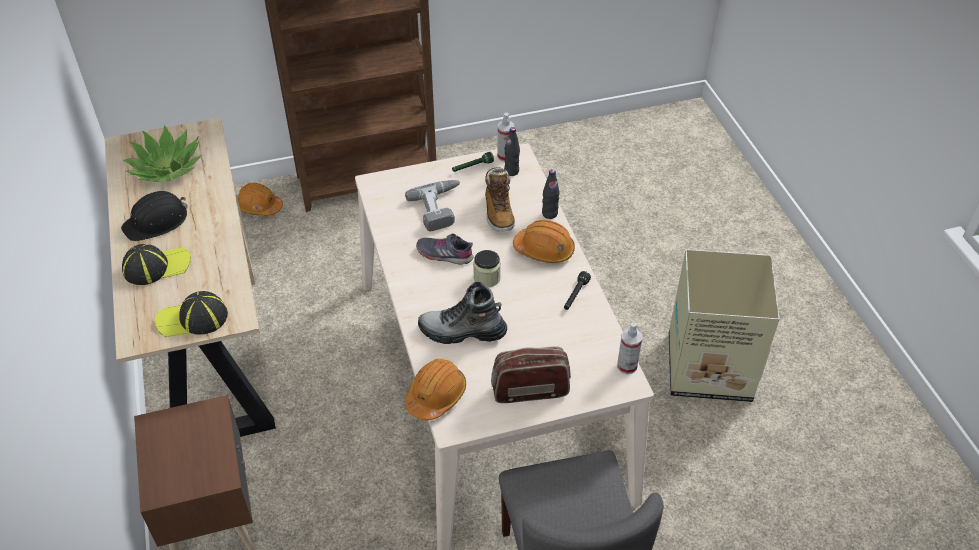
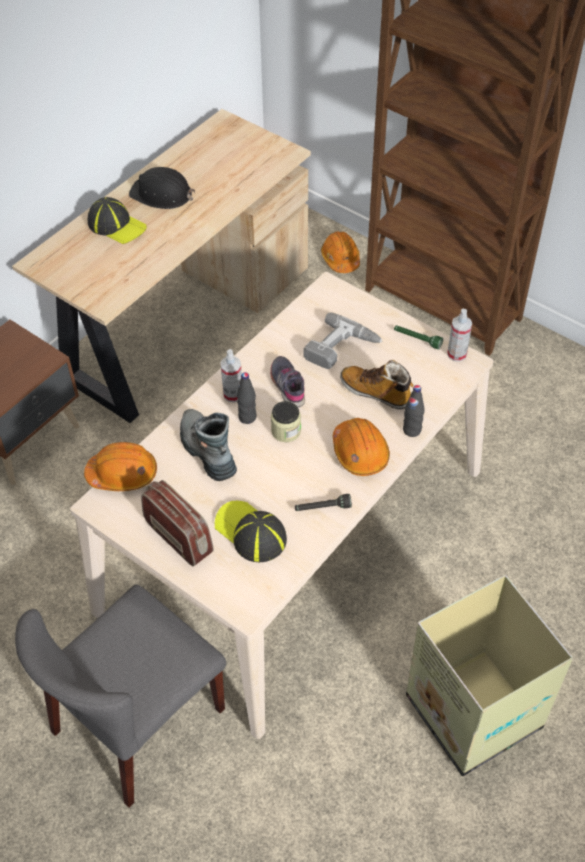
camera: 55 degrees right, 5 degrees up
potted plant [123,125,202,182] -> none
cap [155,291,228,337] -> cap moved to [215,501,287,562]
boot [485,167,515,232] -> boot turned 75 degrees clockwise [340,360,413,410]
black bottle [504,127,520,176] -> black bottle moved to [237,372,256,424]
spray bottle [617,322,642,374] -> spray bottle moved to [220,349,242,402]

